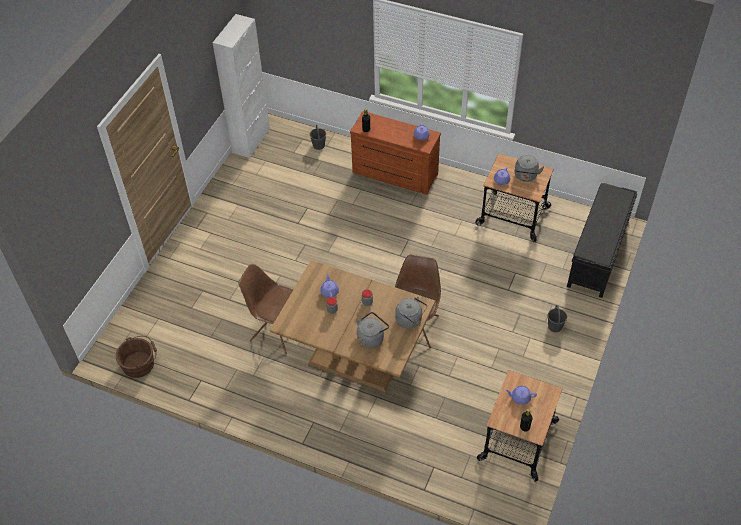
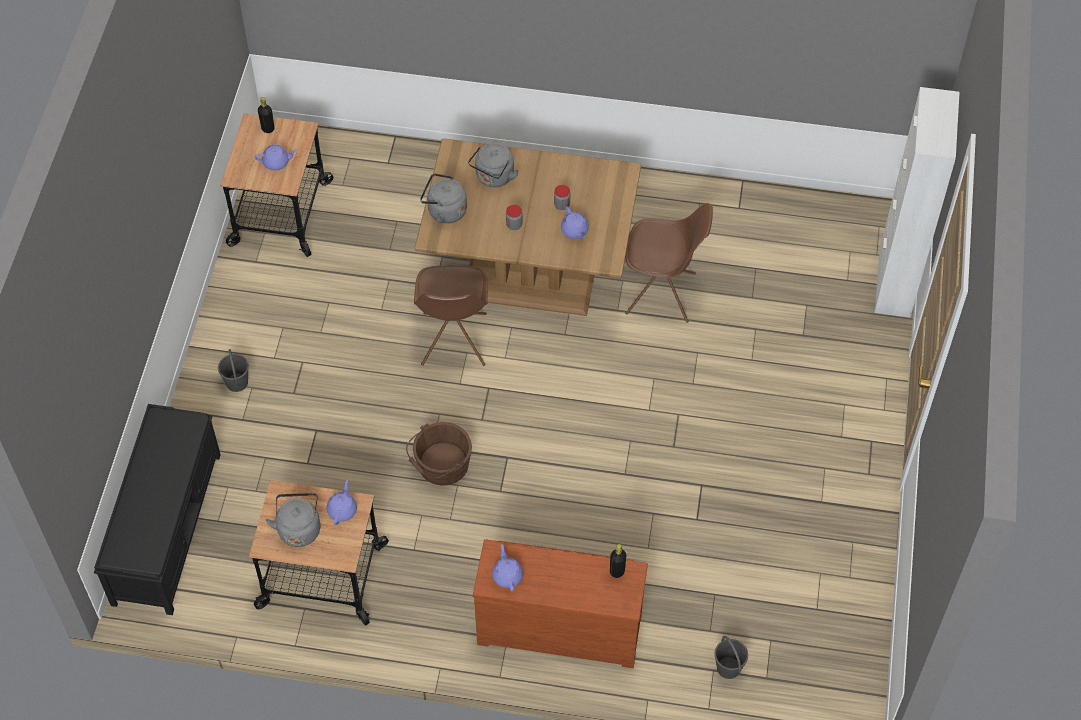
camera: 165 degrees right, 5 degrees up
brown bucket [116,336,157,378] -> brown bucket moved to [406,422,472,485]
white cabinet [213,14,270,158] -> white cabinet moved to [874,87,960,318]

